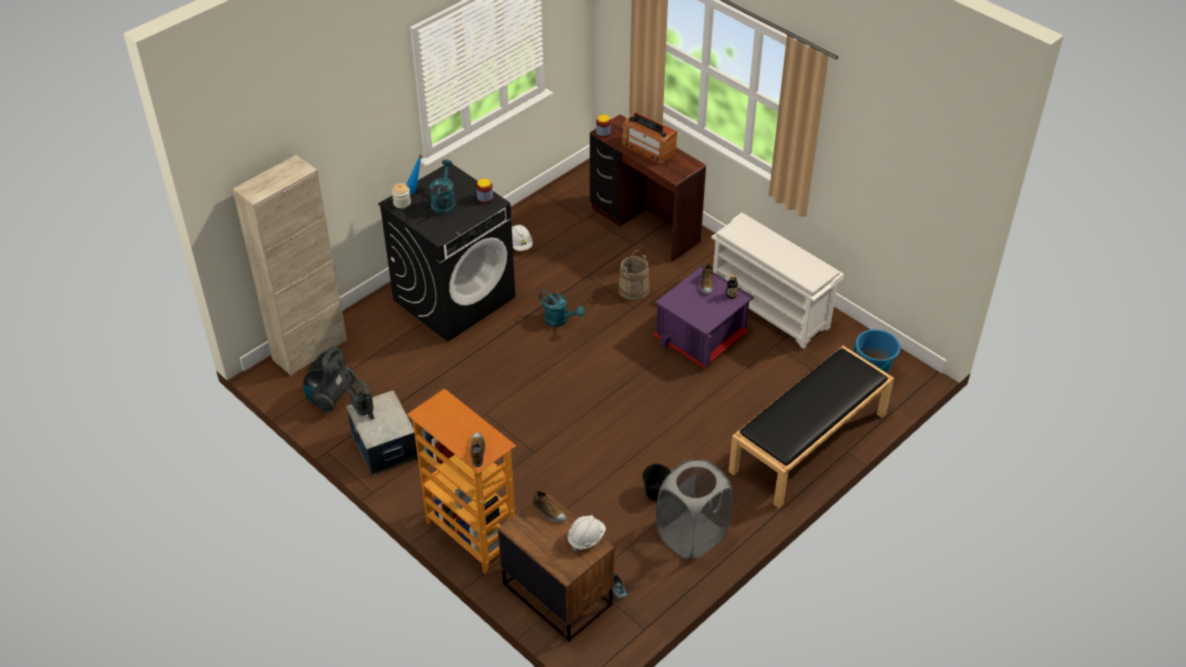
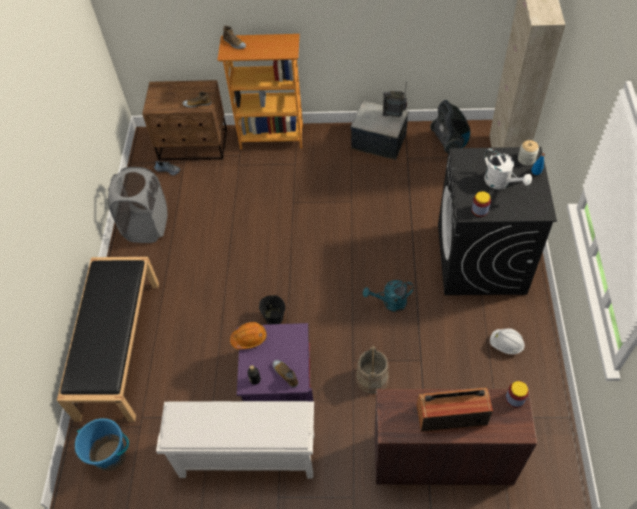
camera: 140 degrees right, 10 degrees up
turquoise watering can [430,160,455,214] -> white watering can [484,148,532,189]
white hard hat [568,515,606,552] -> none
black bucket [642,464,671,501] -> black bucket moved to [259,295,285,324]
none -> orange hard hat [230,322,267,350]

